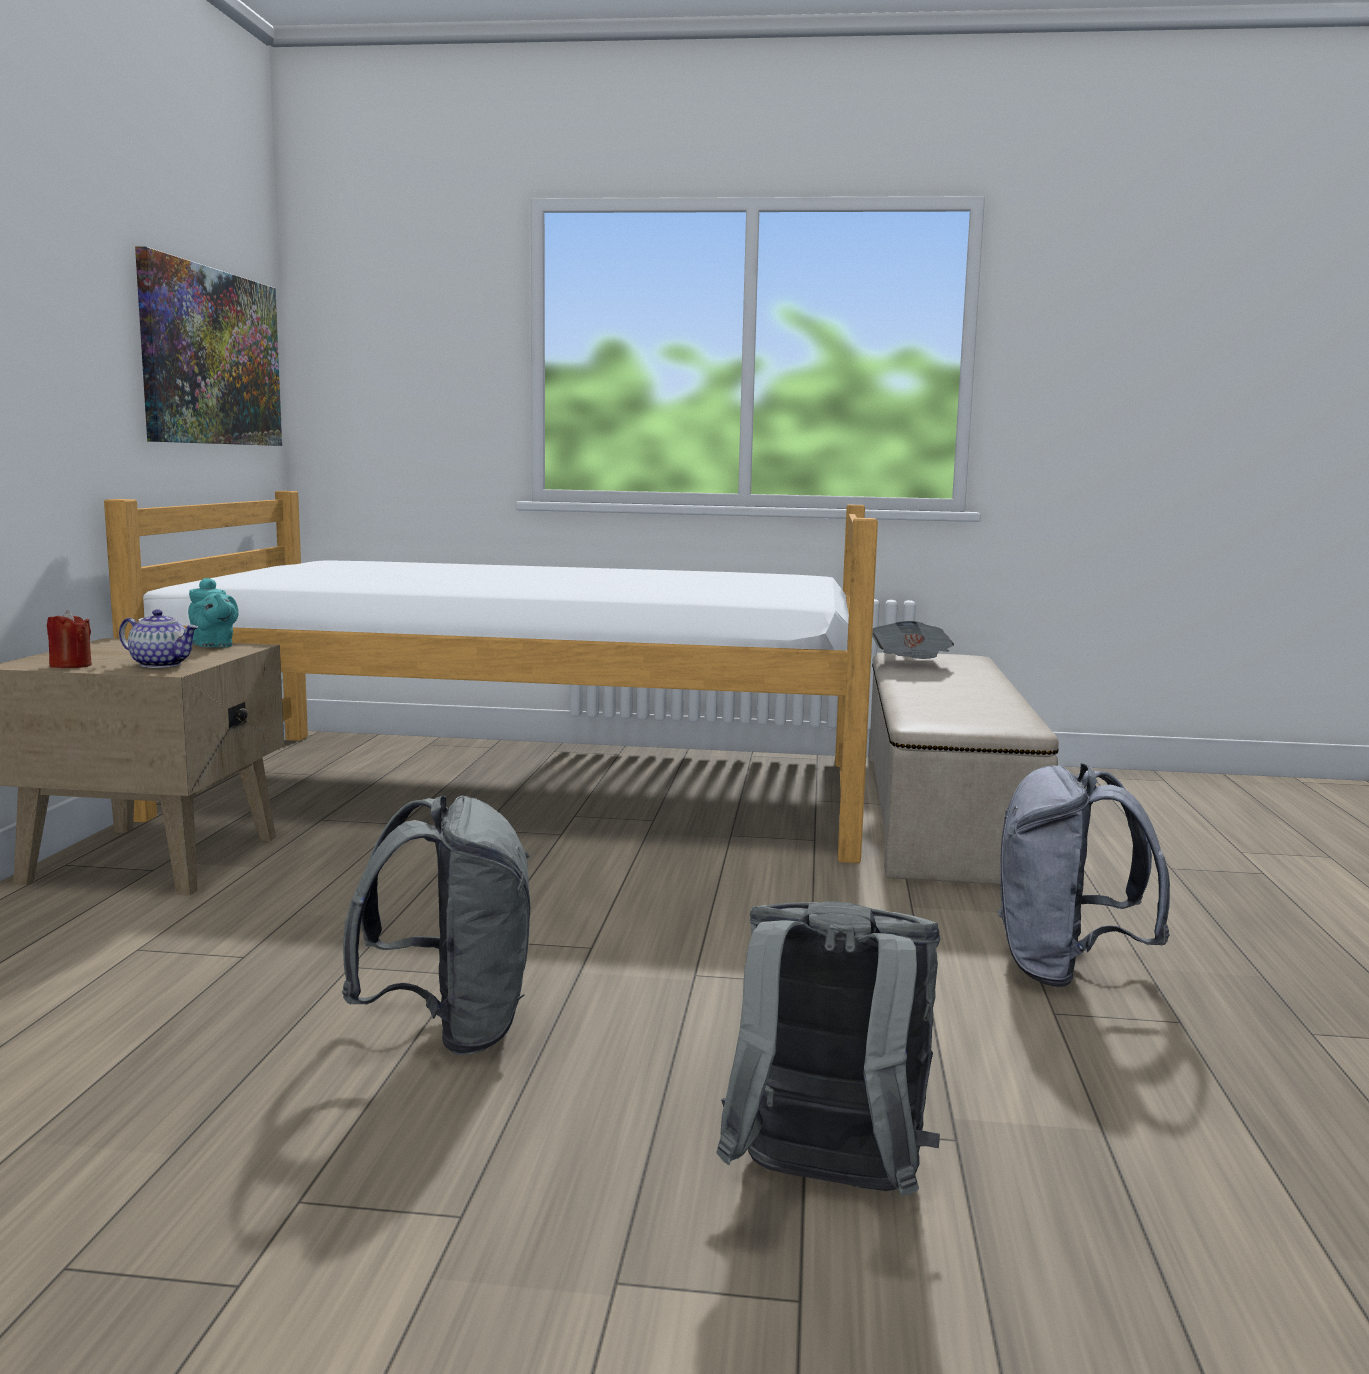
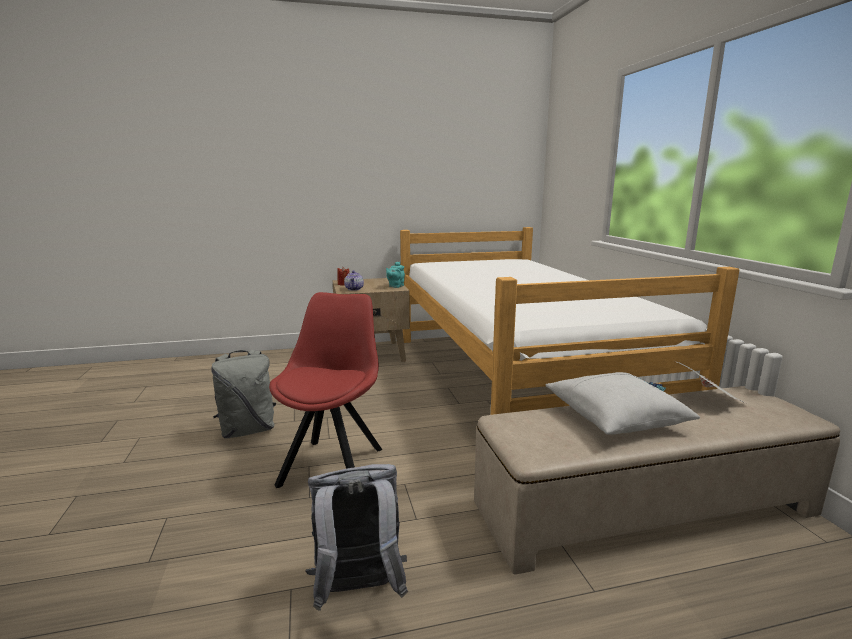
camera: 70 degrees right, 5 degrees up
picture [135,247,282,446] -> none
grey backpack [716,901,941,1196] -> none
none -> red chair [269,292,382,488]
none -> grey pillow [546,372,700,435]

